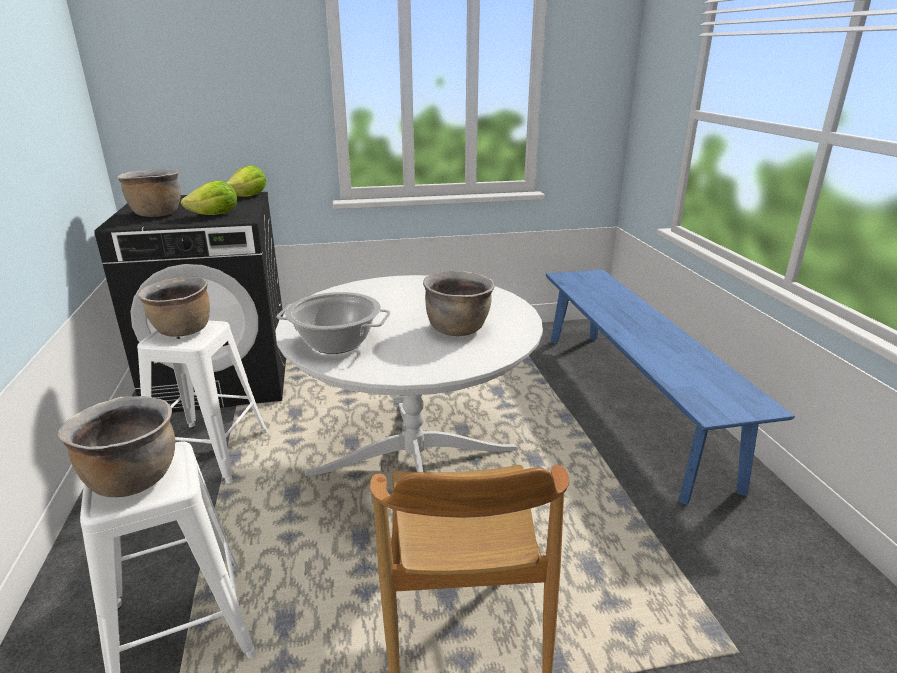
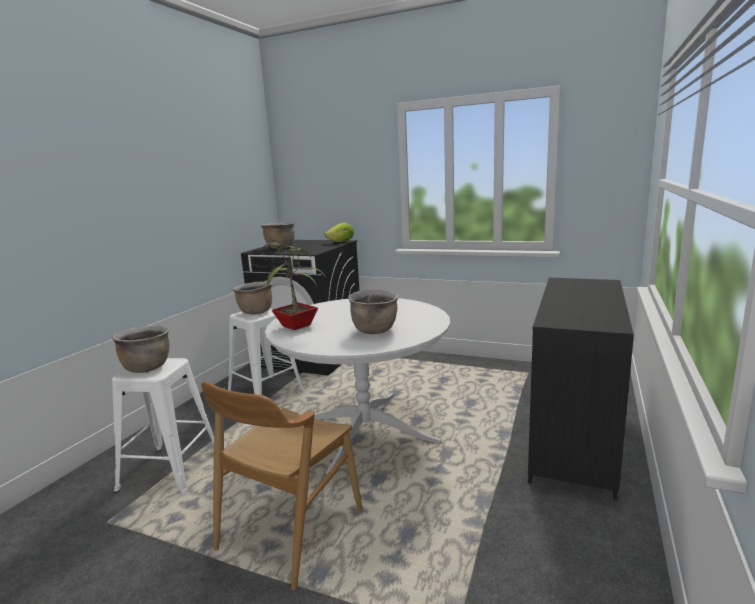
camera: 35 degrees right, 10 degrees down
lettuce [181,181,237,215] -> none
cooking pot [277,292,391,354] -> potted plant [262,238,326,330]
blue bench [546,270,795,505] -> black dresser [528,278,634,500]

